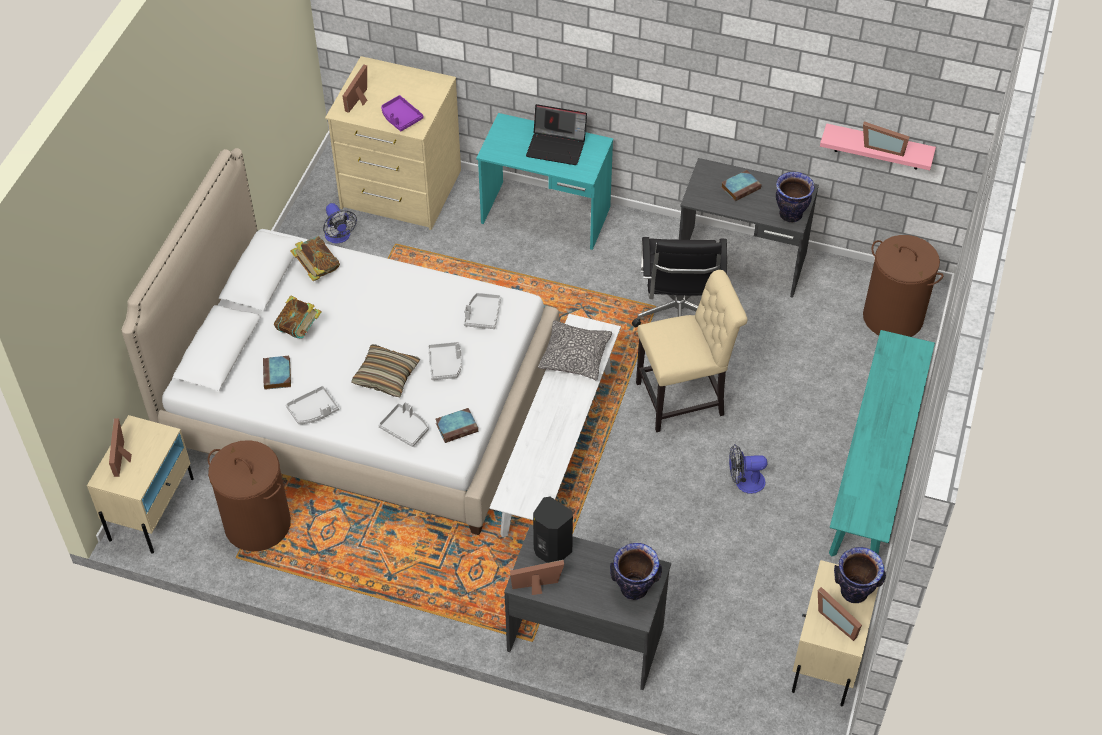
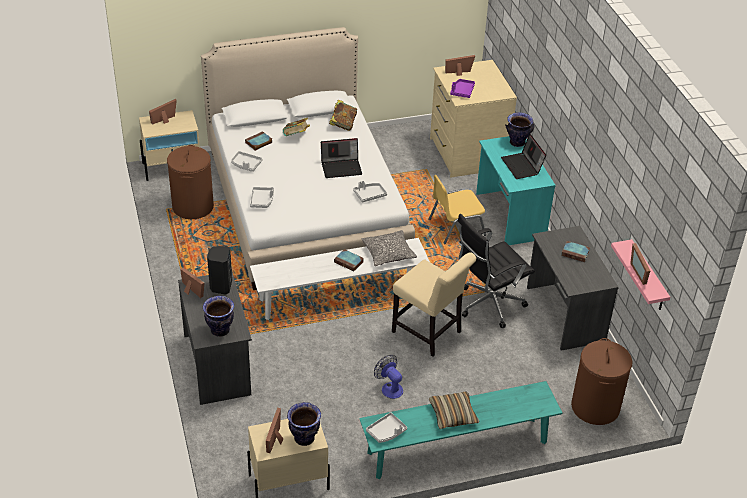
camera: 55 degrees right, 10 degrees down
fan [323,203,357,244] -> none
pillow [351,344,420,397] -> pillow moved to [429,391,479,429]
grey tray [428,342,462,380] -> grey tray moved to [366,412,407,443]
book [435,408,478,443] -> book moved to [334,249,363,271]
vase [776,172,815,222] -> vase moved to [505,112,534,147]
none -> laptop [321,138,362,178]
none -> yellow chair [428,175,486,244]

